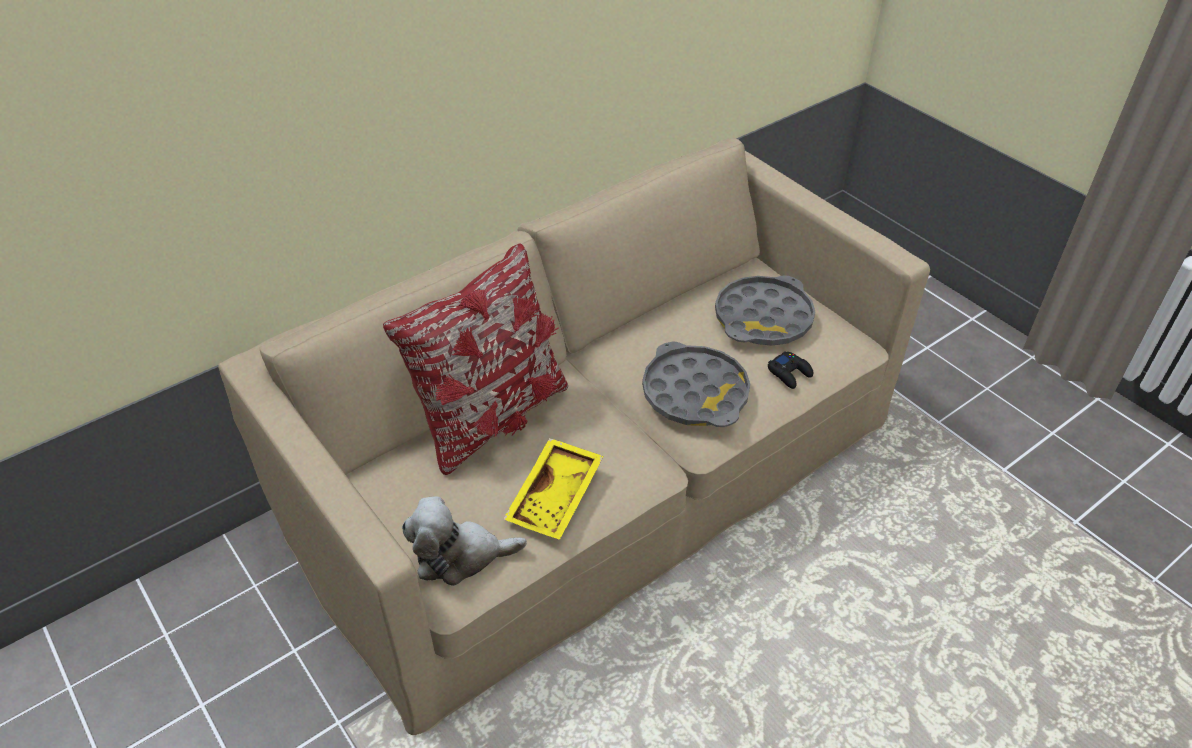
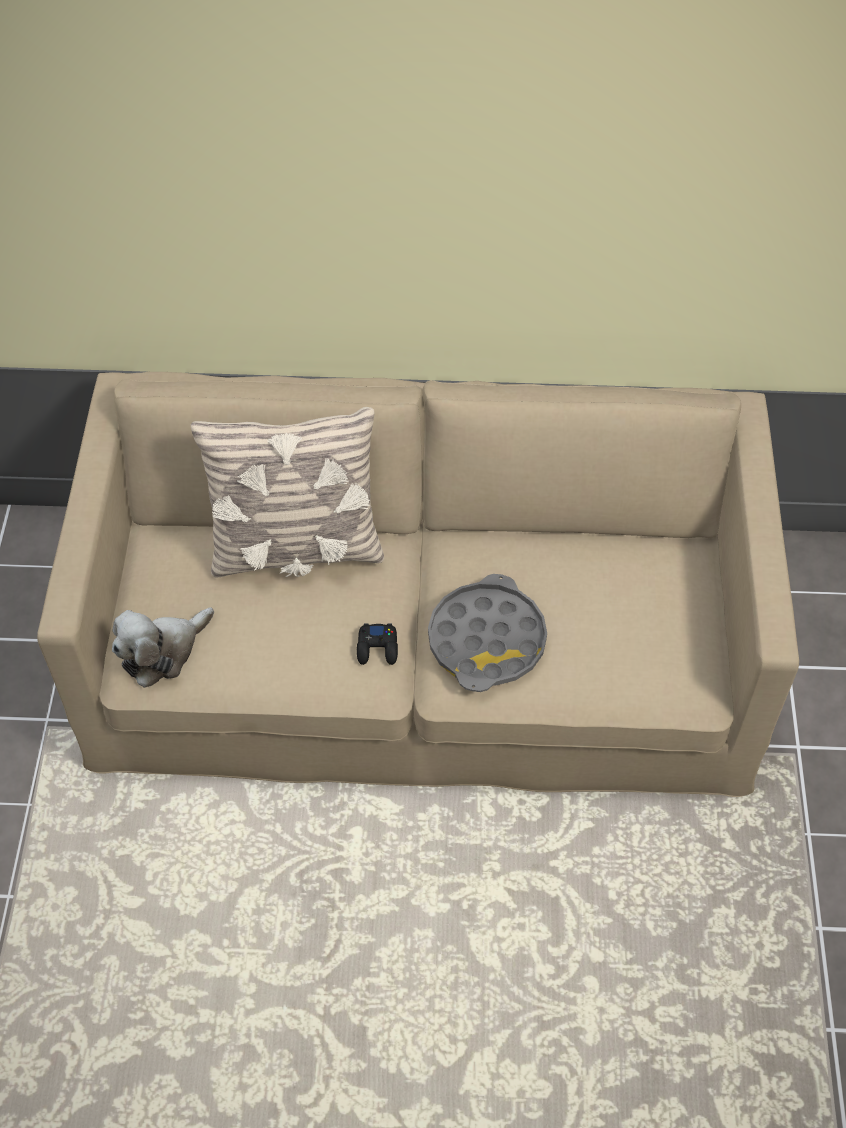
camera: 40 degrees right, 10 degrees up
red pillow [383,243,568,475] -> beige pillow [191,407,384,578]
plush toy [402,496,527,586] -> plush toy turned 75 degrees counterclockwise [112,608,214,688]
yellow tray [503,438,604,540] -> none
grey tray [715,275,815,346] -> none
black game controller [768,351,813,389] -> black game controller moved to [357,623,398,665]

